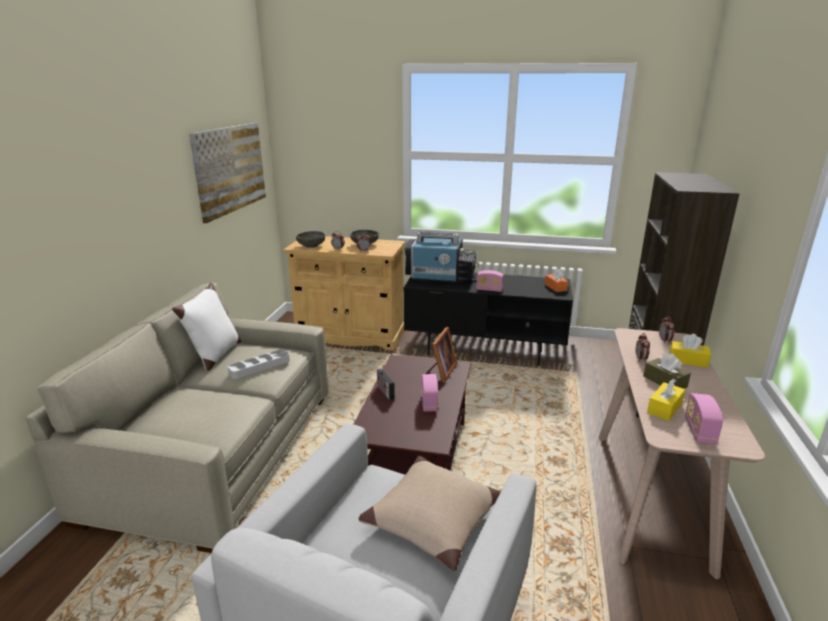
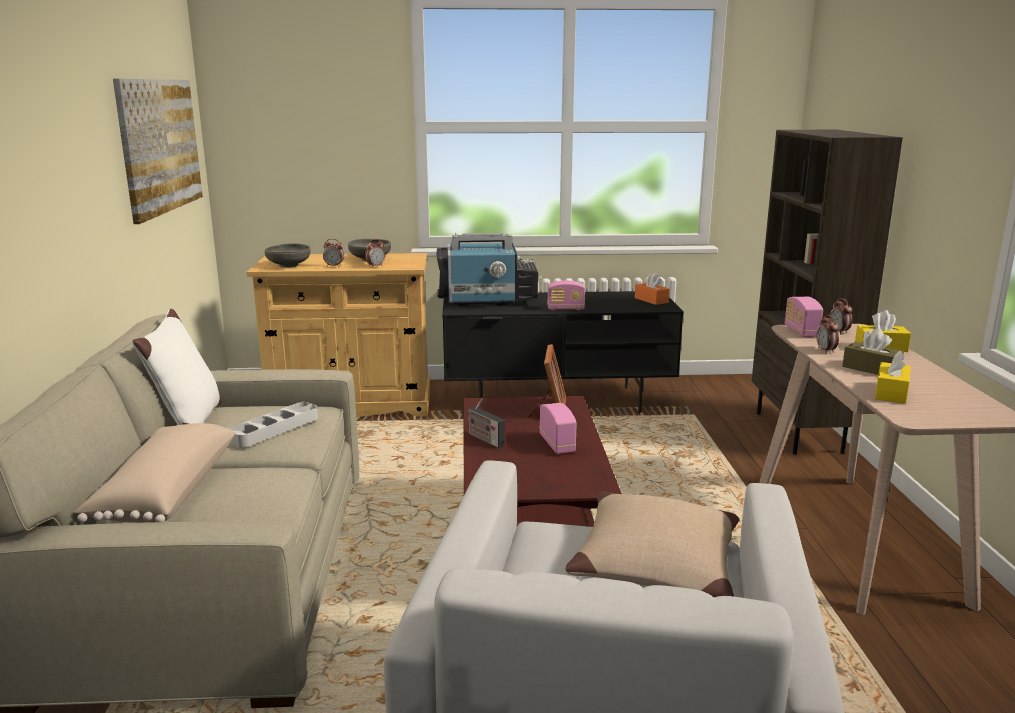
camera: 15 degrees left, 5 degrees down
radio [685,393,723,445] -> radio moved to [785,297,823,338]
none -> beige pillow [74,423,236,523]

